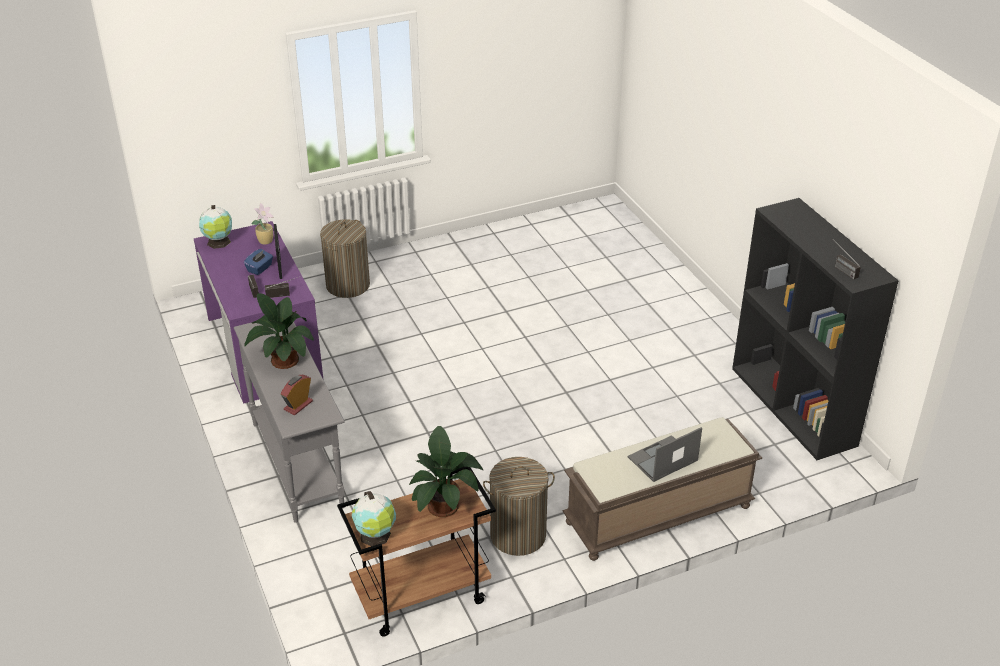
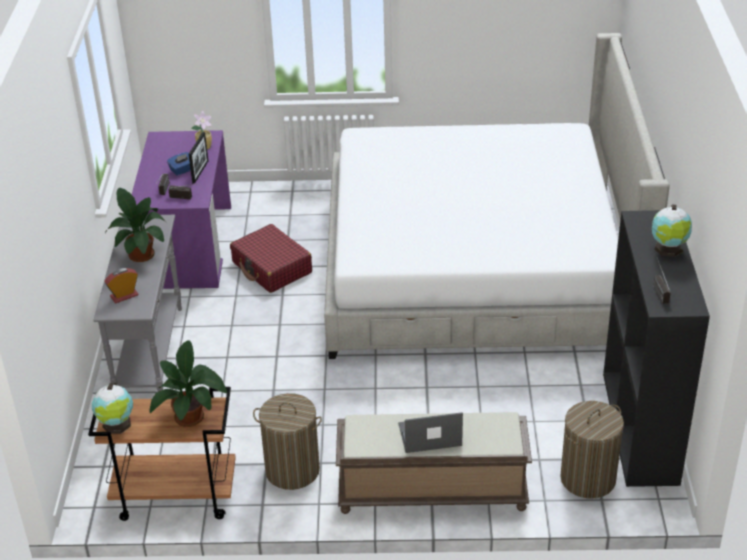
camera: 25 degrees right, 0 degrees up
globe [199,205,232,249] -> globe moved to [652,204,692,257]
laundry basket [320,219,370,298] -> laundry basket moved to [560,401,624,499]
none -> red suitcase [230,224,312,293]
none -> bed [324,33,670,359]

